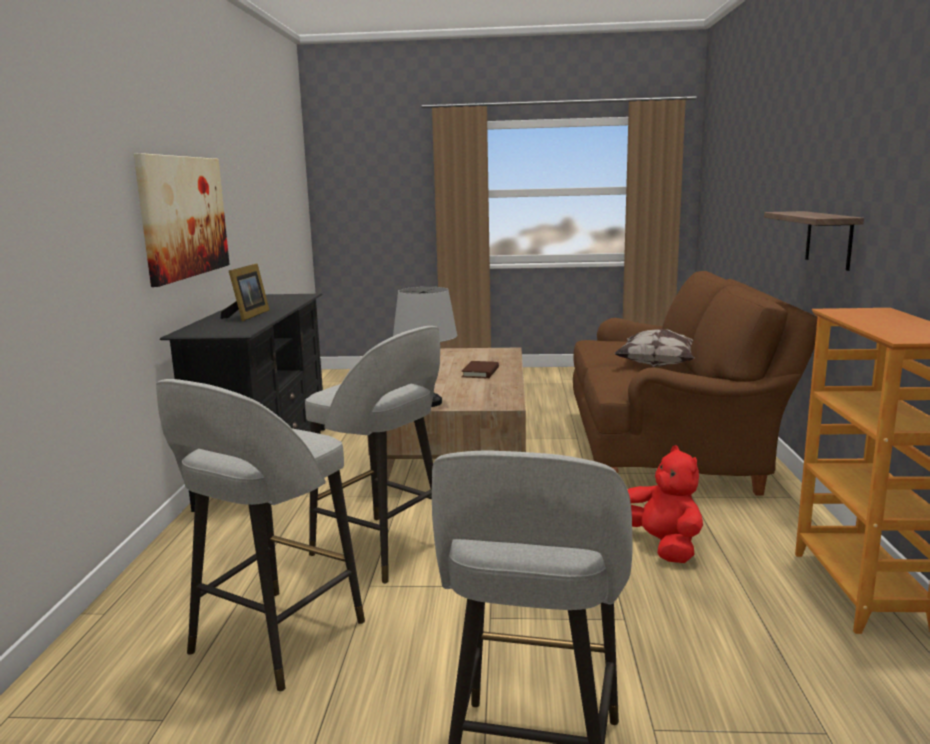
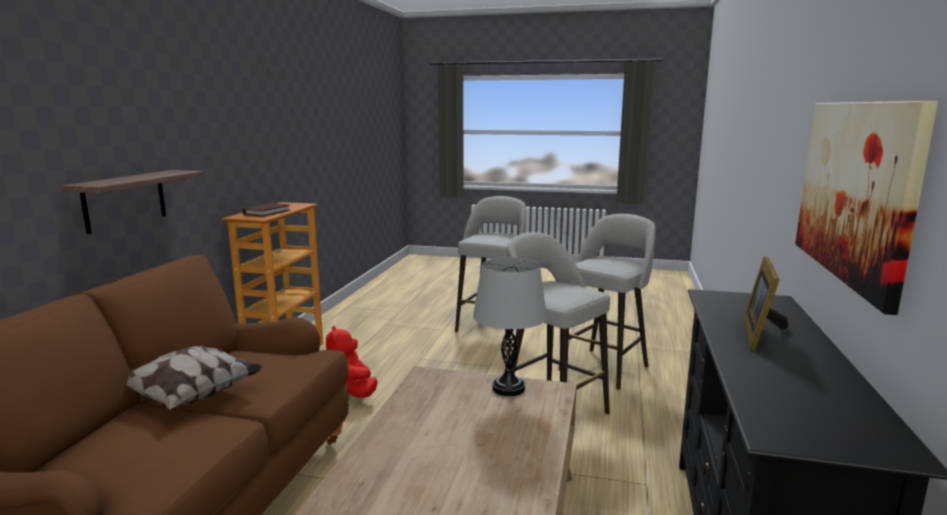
camera: 170 degrees left, 0 degrees up
brown book [461,361,499,378] -> brown book moved to [243,203,291,217]

